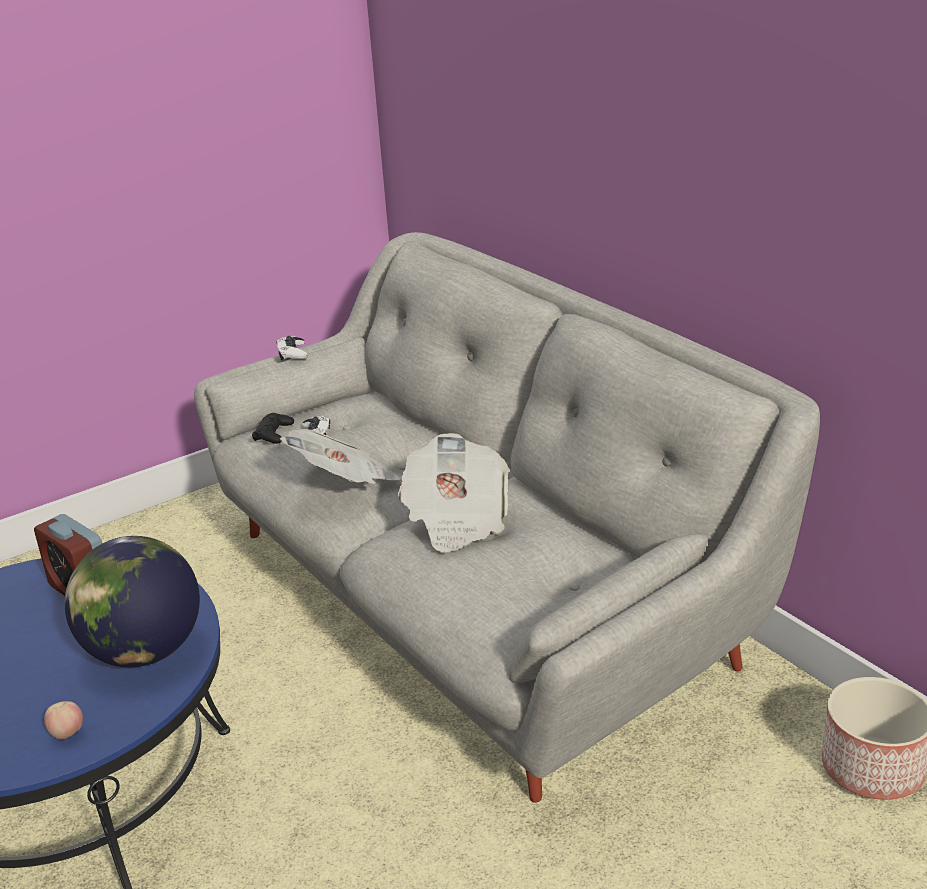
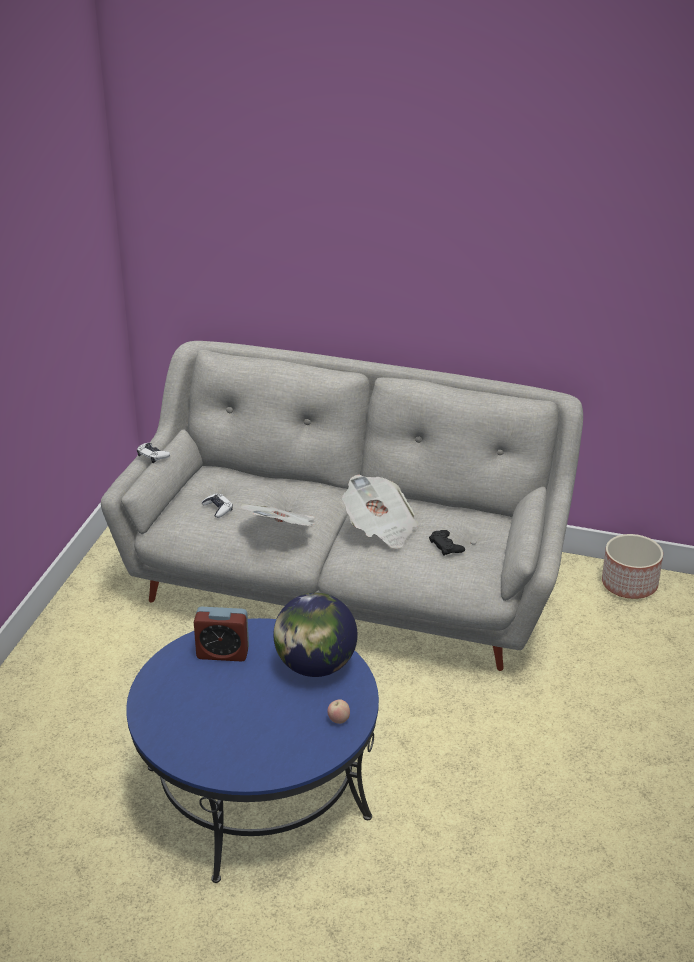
camera: 40 degrees left, 5 degrees up
black game controller [252,413,294,444] -> black game controller moved to [429,530,465,556]

